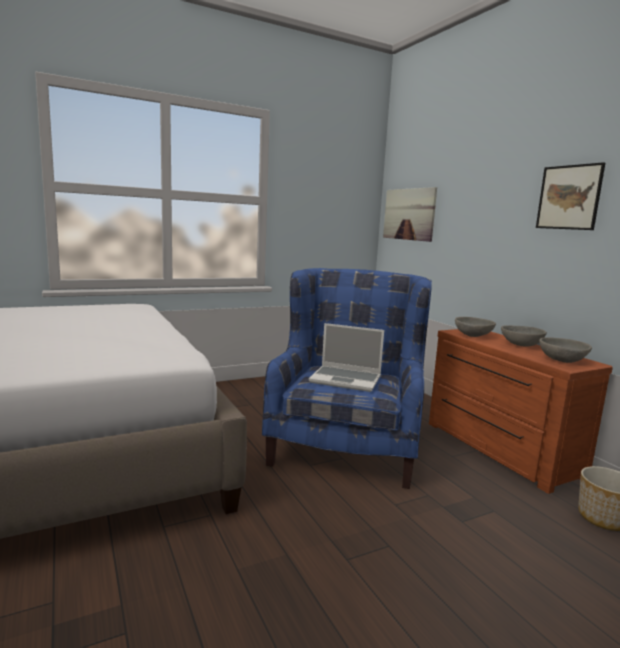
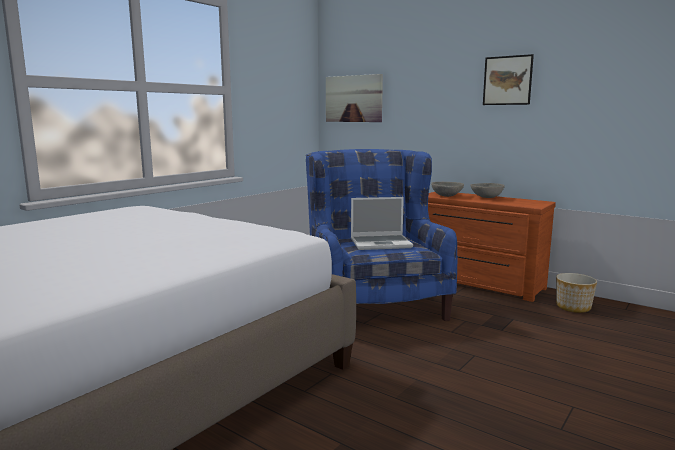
camera: 25 degrees left, 0 degrees up
grey bowl [539,337,592,363] -> none

